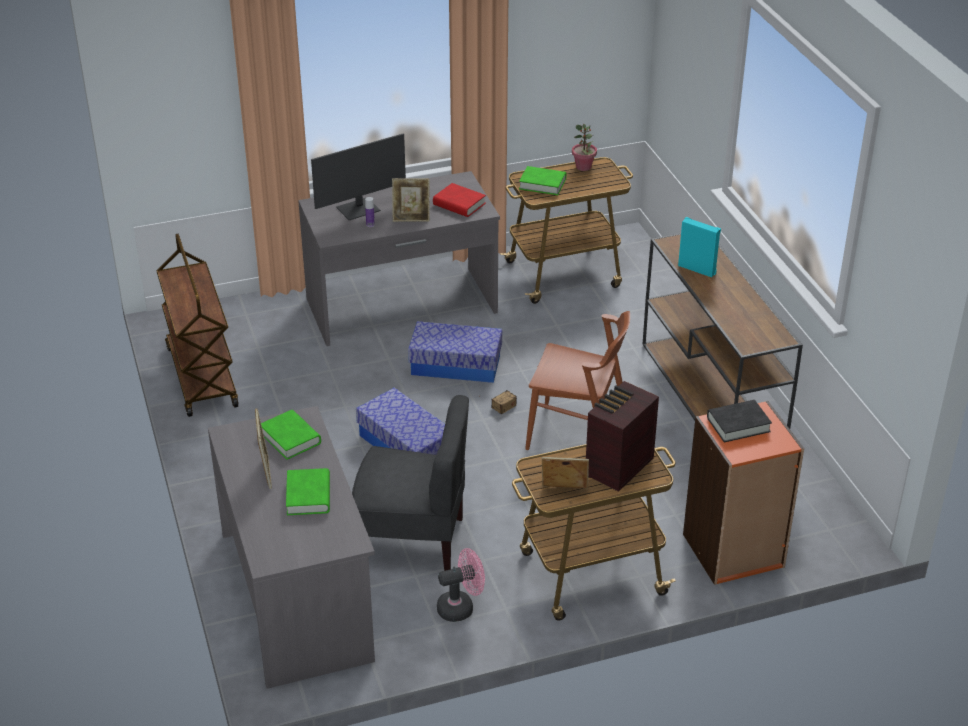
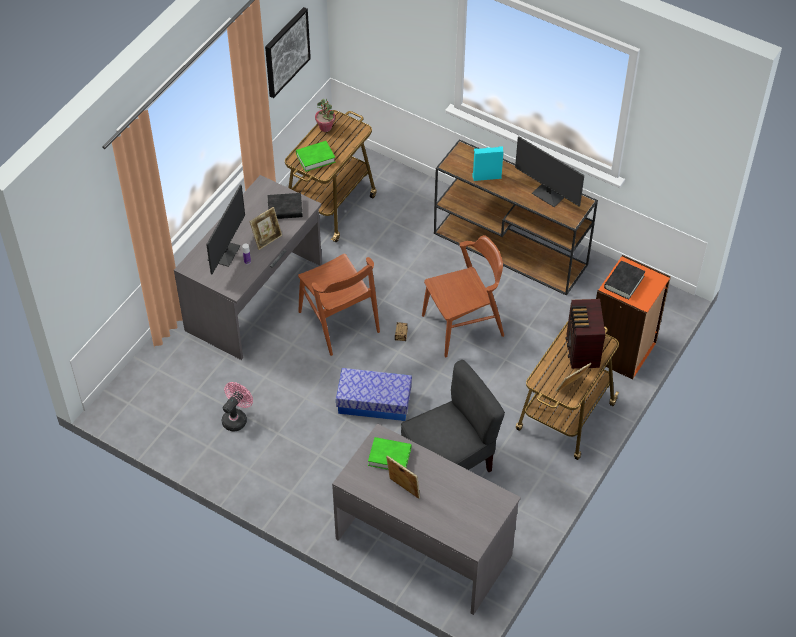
camera: 40 degrees left, 15 degrees up
brown cart [157,234,238,417] -> none
green book [286,468,330,515] -> none
storage box [408,321,502,383] -> brown chair [298,254,380,356]
red book [433,183,486,217] -> black book [267,193,303,219]
pink fan [437,548,485,622] -> pink fan moved to [222,382,253,432]
none -> picture [265,7,311,98]
none -> monitor [515,136,584,207]

